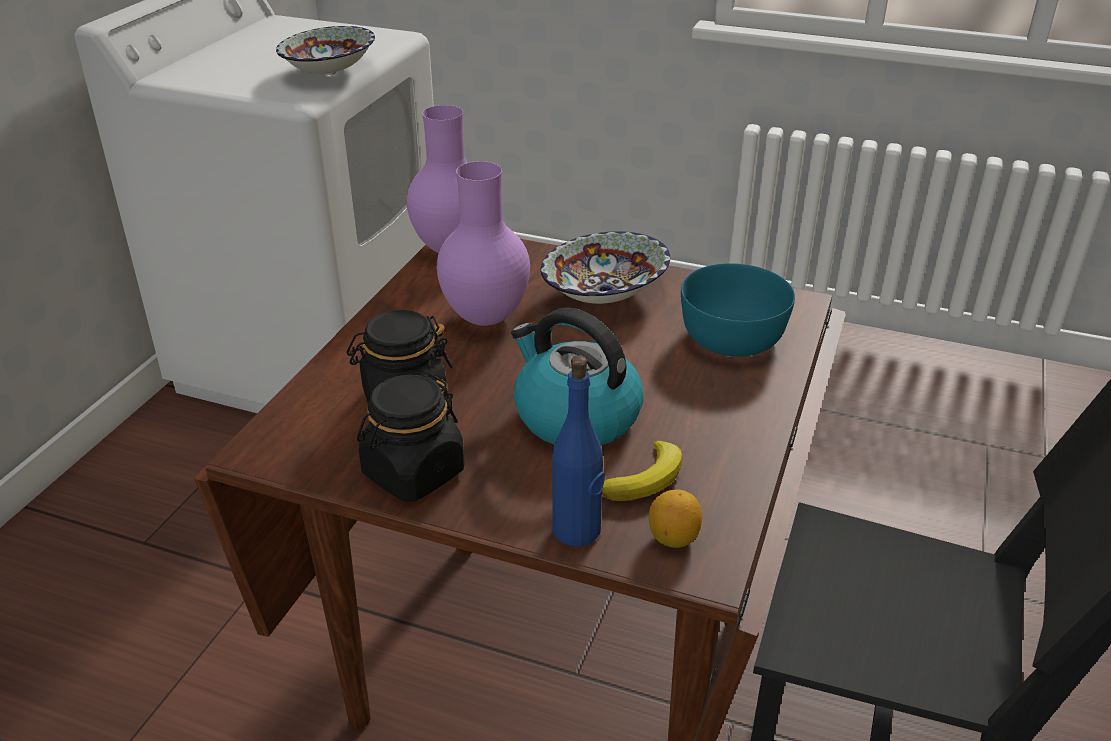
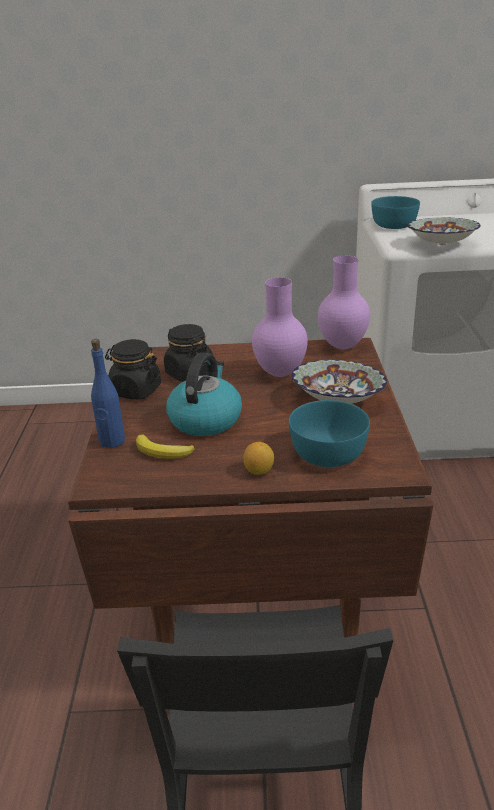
camera: 70 degrees right, 5 degrees down
lemon [649,489,702,548] -> lemon moved to [243,442,274,475]
none -> turquoise bowl [371,196,420,229]

